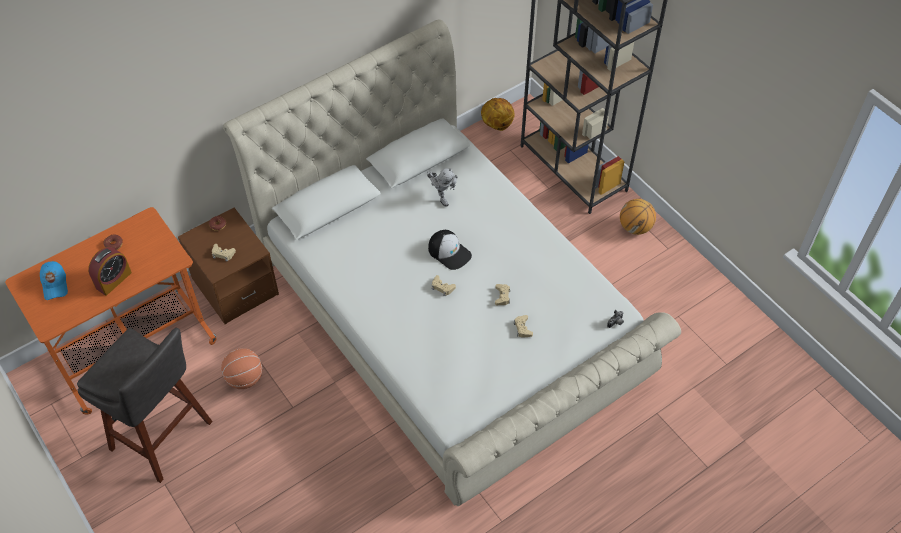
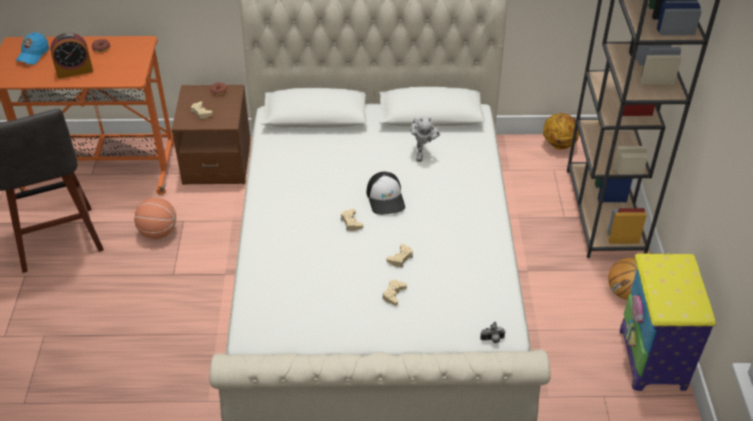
camera: 35 degrees right, 10 degrees down
none -> nightstand [620,253,716,391]

